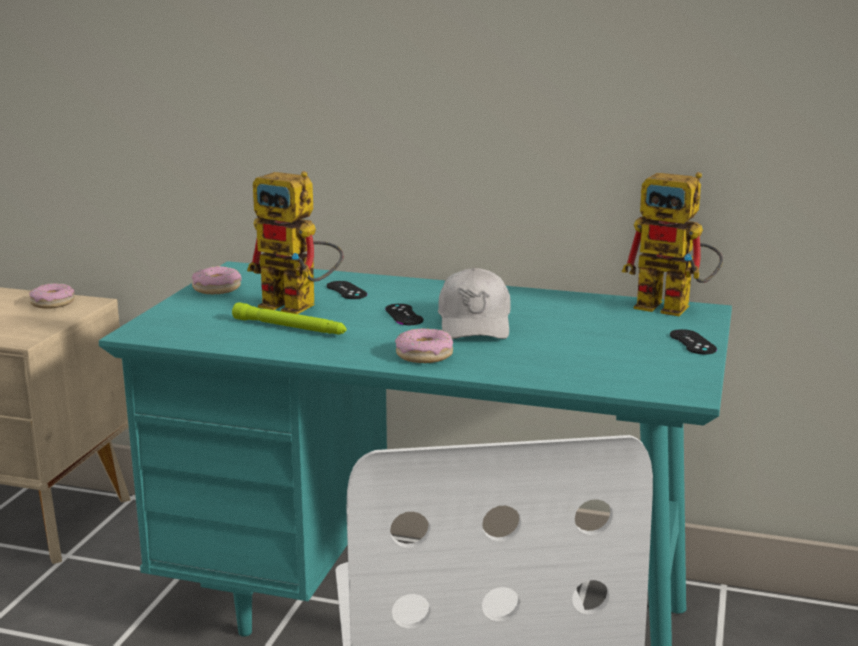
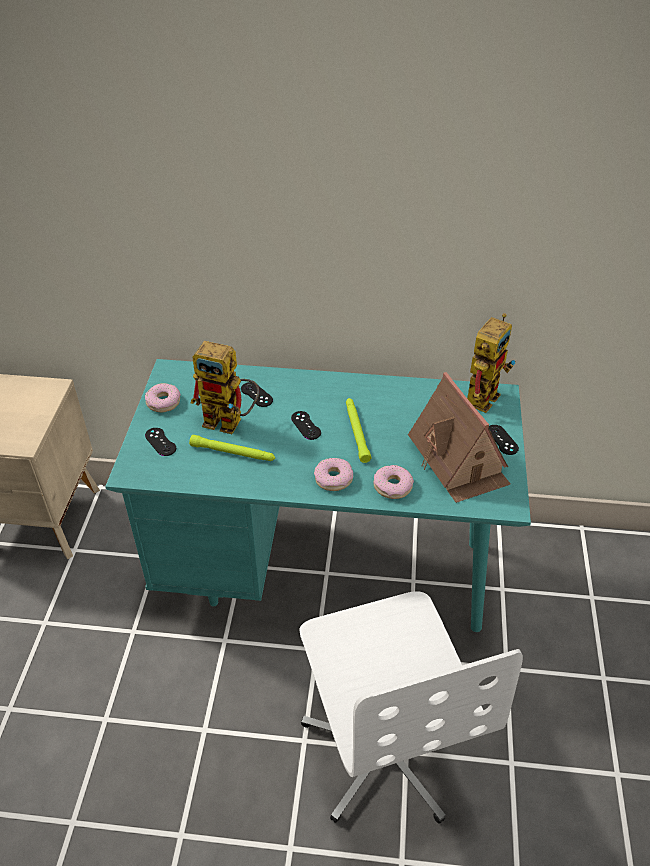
camera: 10 degrees left, 25 degrees up
donut [29,283,75,309] -> donut moved to [374,465,414,499]
white cap [438,267,511,339] -> green flashlight [346,398,371,463]
toy robot [622,172,723,316] -> toy robot turned 75 degrees counterclockwise [467,313,516,413]
none -> black game controller [145,428,176,456]
none -> toy house [408,372,510,503]

